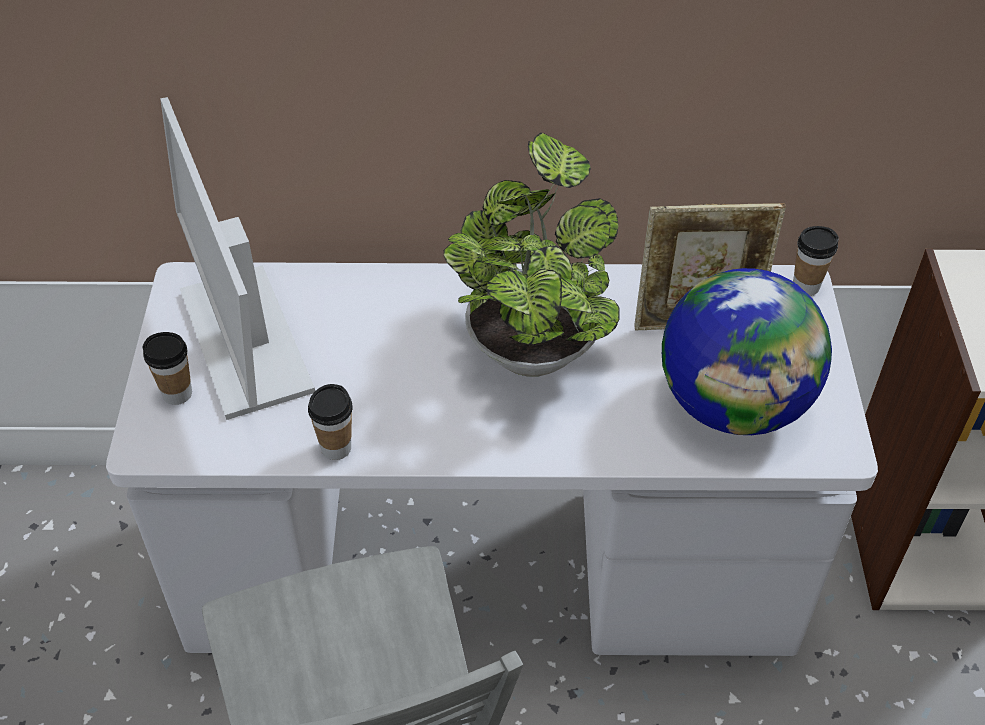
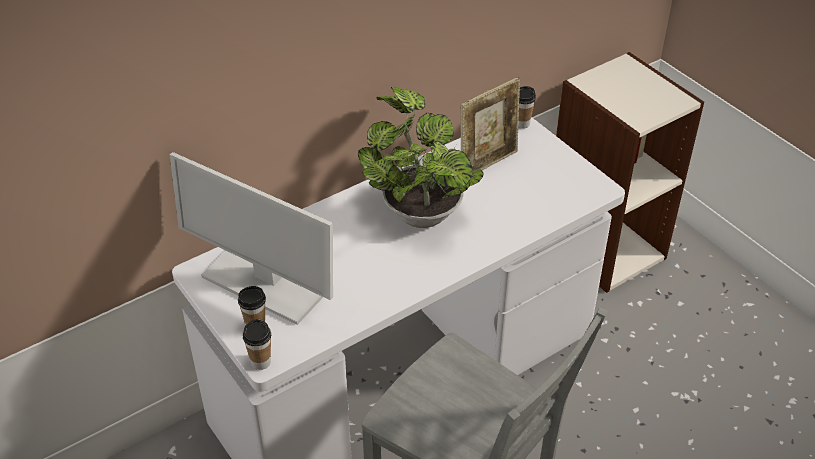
camera: 35 degrees left, 5 degrees down
cup [308,384,353,460] -> cup moved to [243,319,271,370]
globe [662,268,832,435] -> none

